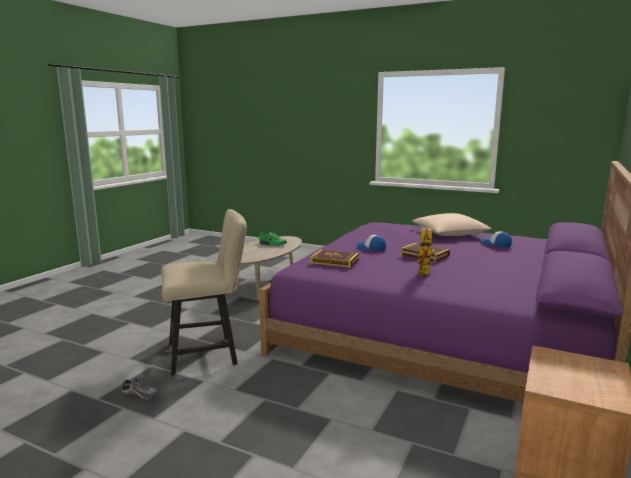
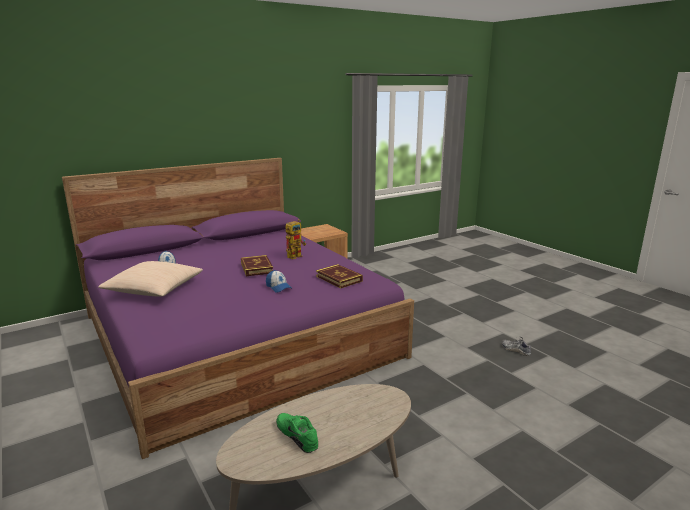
camera: 150 degrees left, 5 degrees up
beige chair [161,209,247,376] -> none

